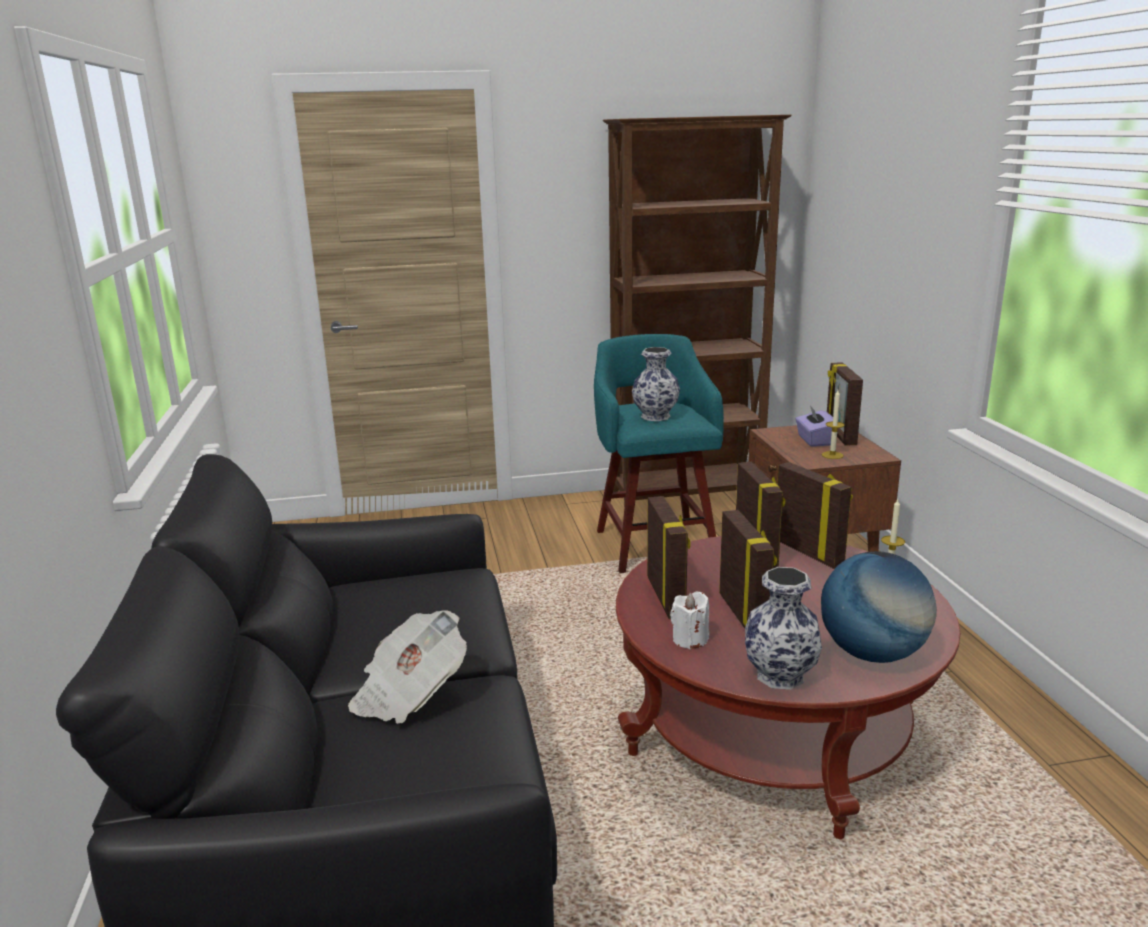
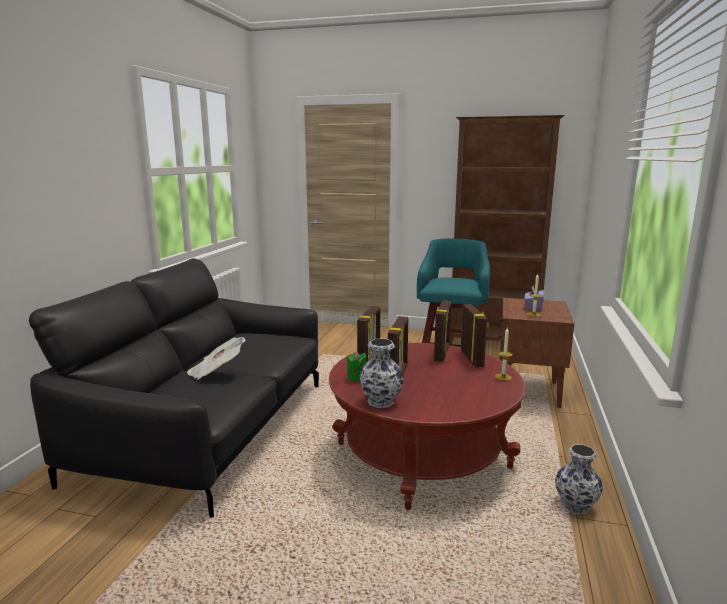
camera: 25 degrees right, 5 degrees down
vase [632,347,680,421] -> vase moved to [555,444,603,514]
white candle [670,591,709,649] -> green candle [347,352,366,382]
globe [821,551,937,663] -> none
picture frame [827,362,863,446] -> none

